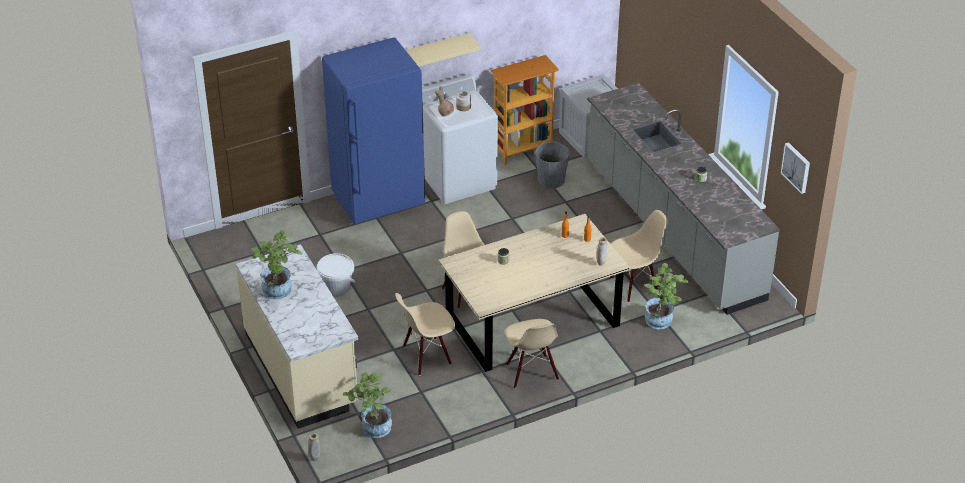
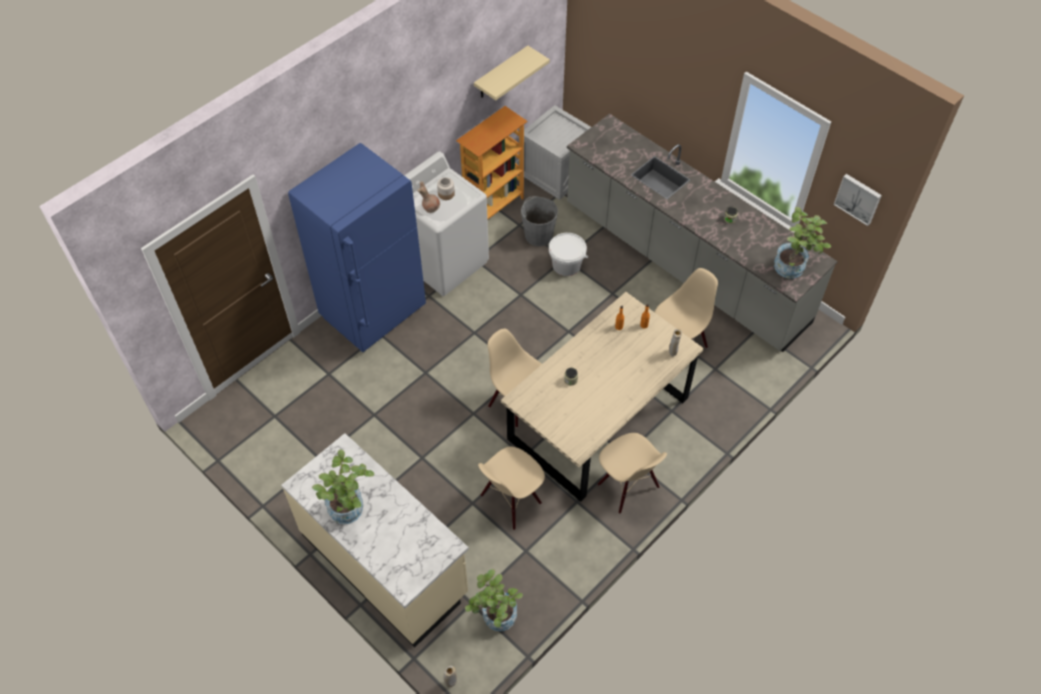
camera: 20 degrees left, 15 degrees up
white bucket [316,253,355,296] -> white bucket moved to [549,233,588,276]
beige shelf [406,33,481,67] -> beige shelf moved to [474,46,550,101]
potted plant [644,263,689,329] -> potted plant moved to [774,207,831,279]

